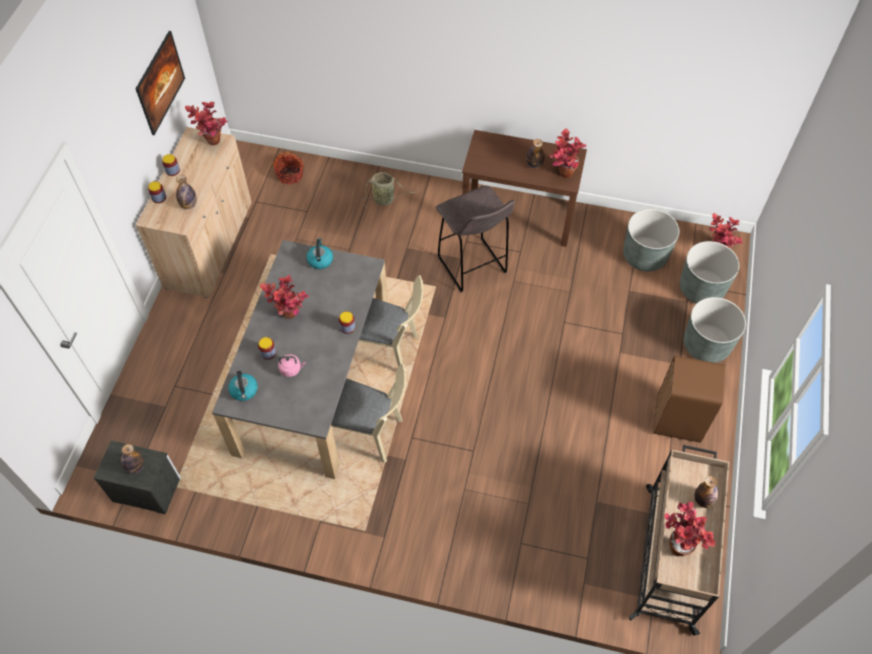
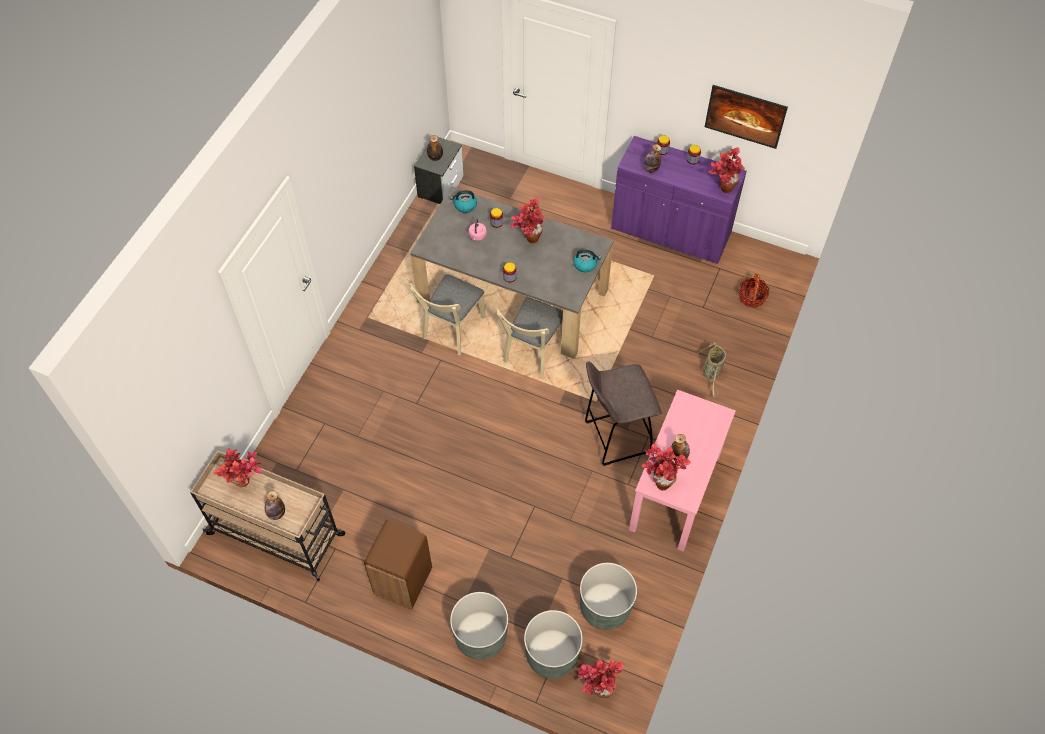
camera: 100 degrees right, 0 degrees up
beige cabinet [136,127,252,298] -> purple cabinet [611,136,747,264]
brown desk [462,130,587,247] -> pink desk [629,390,736,552]

